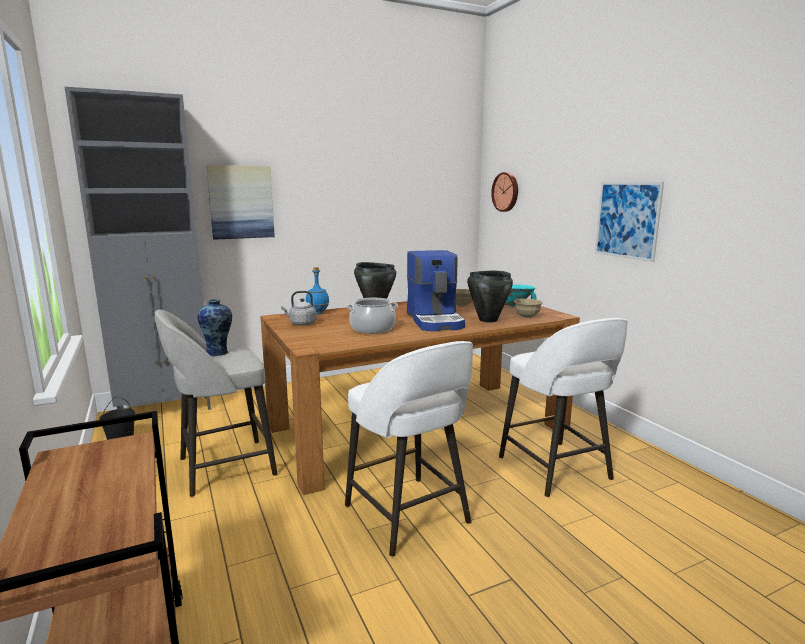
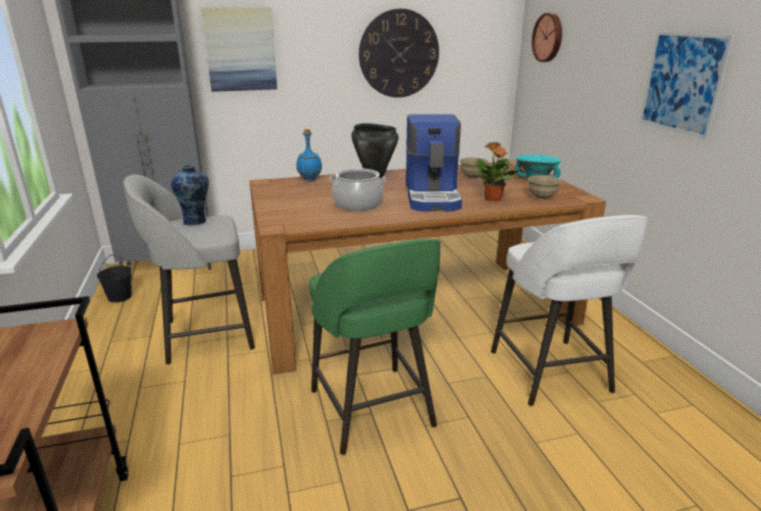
camera: 10 degrees right, 10 degrees up
grey kettle [281,291,317,326] -> none
white stool [345,341,473,557] -> green stool [309,239,441,455]
black cooking pot [467,271,513,322] -> potted plant [475,142,522,201]
none -> wall clock [359,9,439,98]

